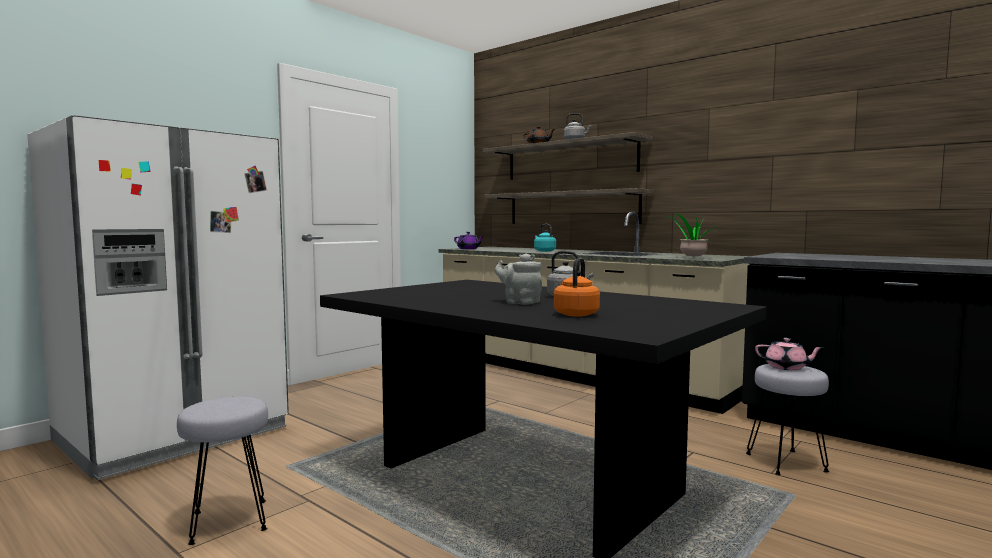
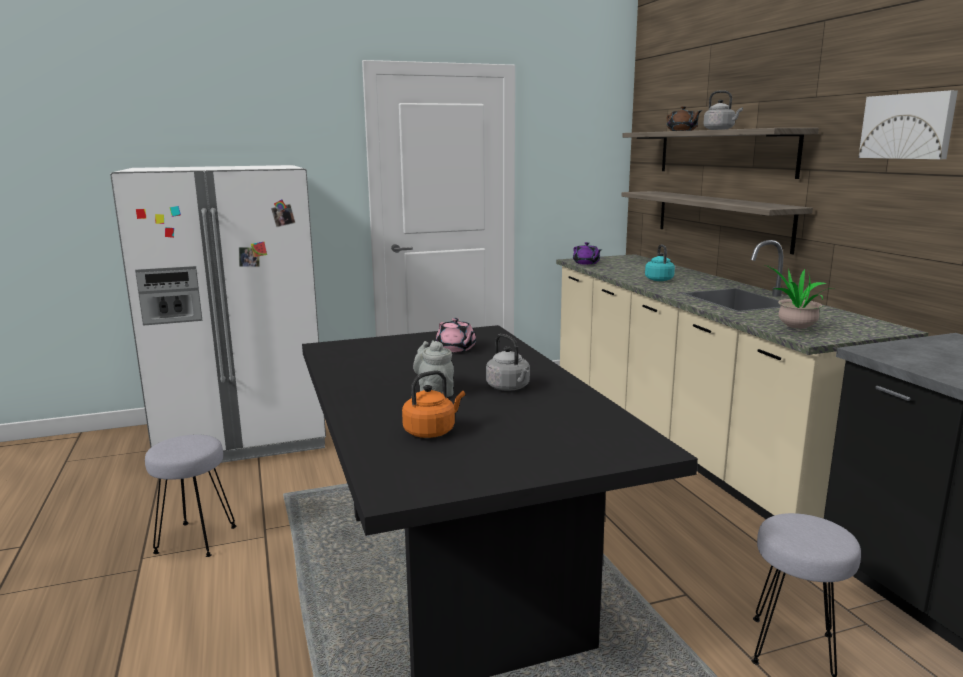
camera: 30 degrees right, 10 degrees up
pink teapot [755,338,824,370] -> pink teapot moved to [436,318,476,352]
none -> picture [858,90,958,159]

